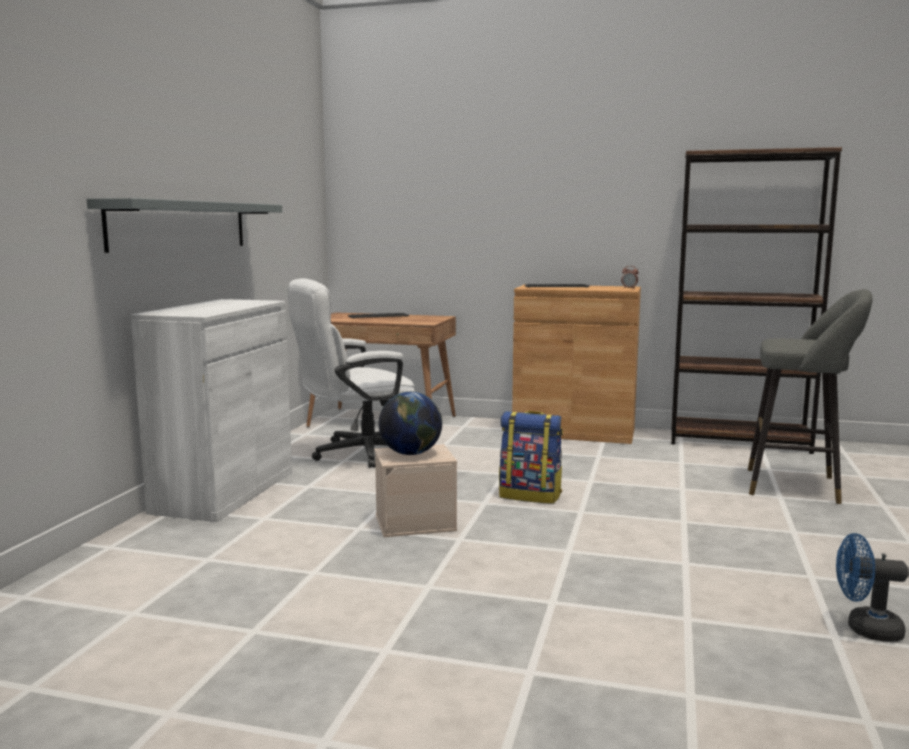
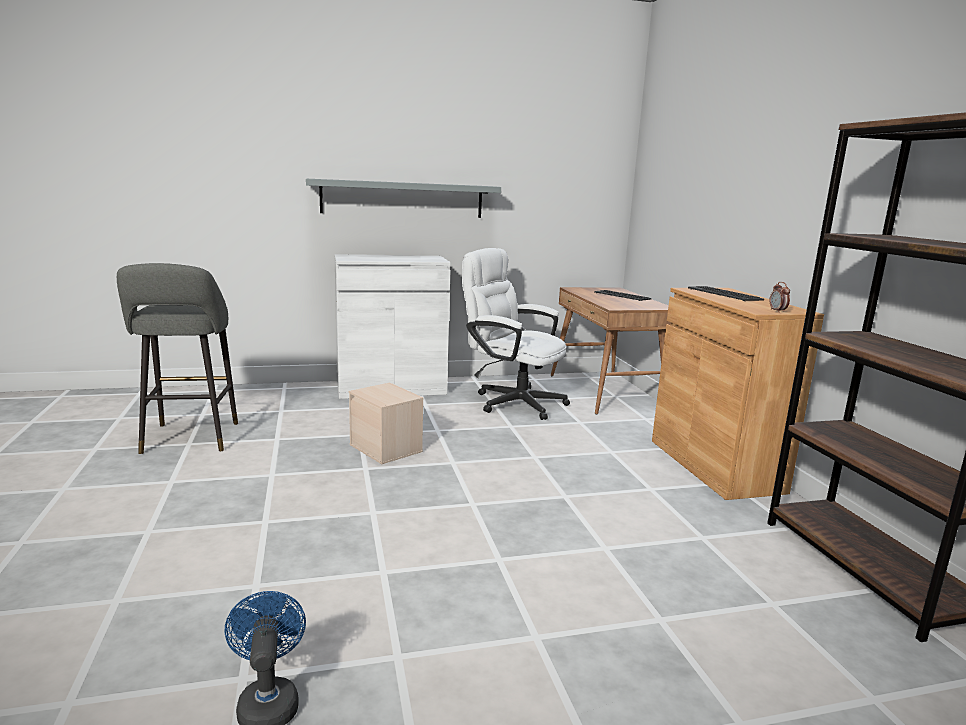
camera: 60 degrees right, 5 degrees up
globe [379,392,442,455] -> none
backpack [499,411,563,504] -> none
grey stool [748,289,872,504] -> grey stool moved to [117,263,238,454]

